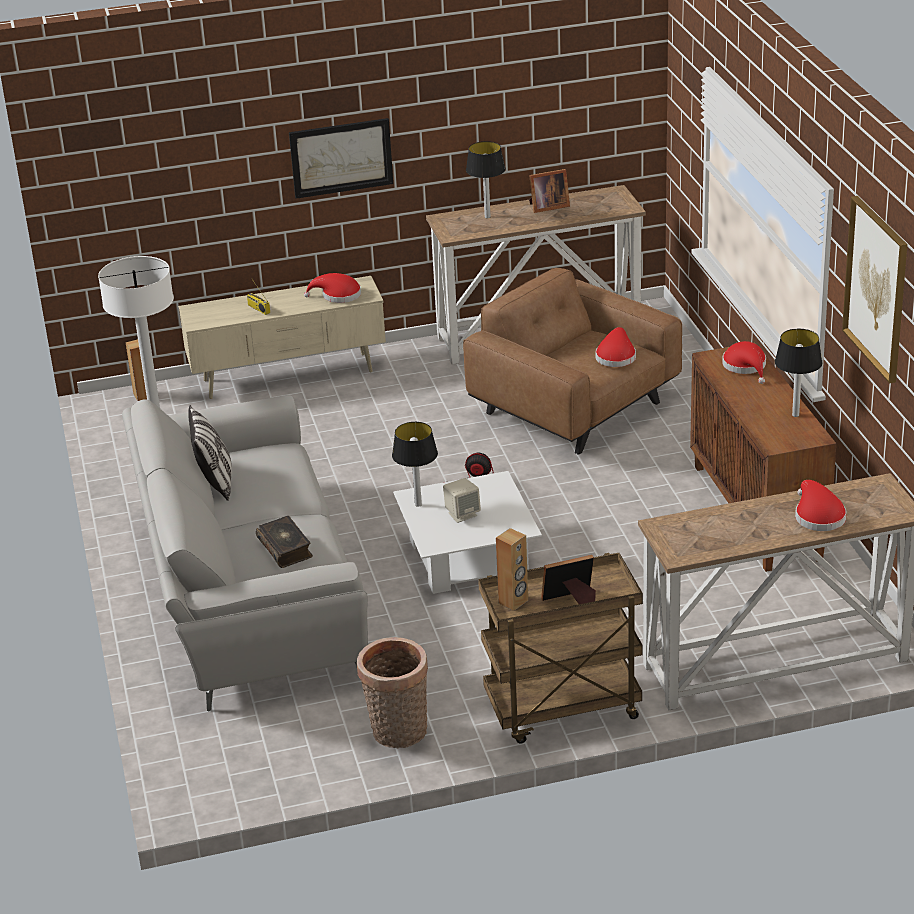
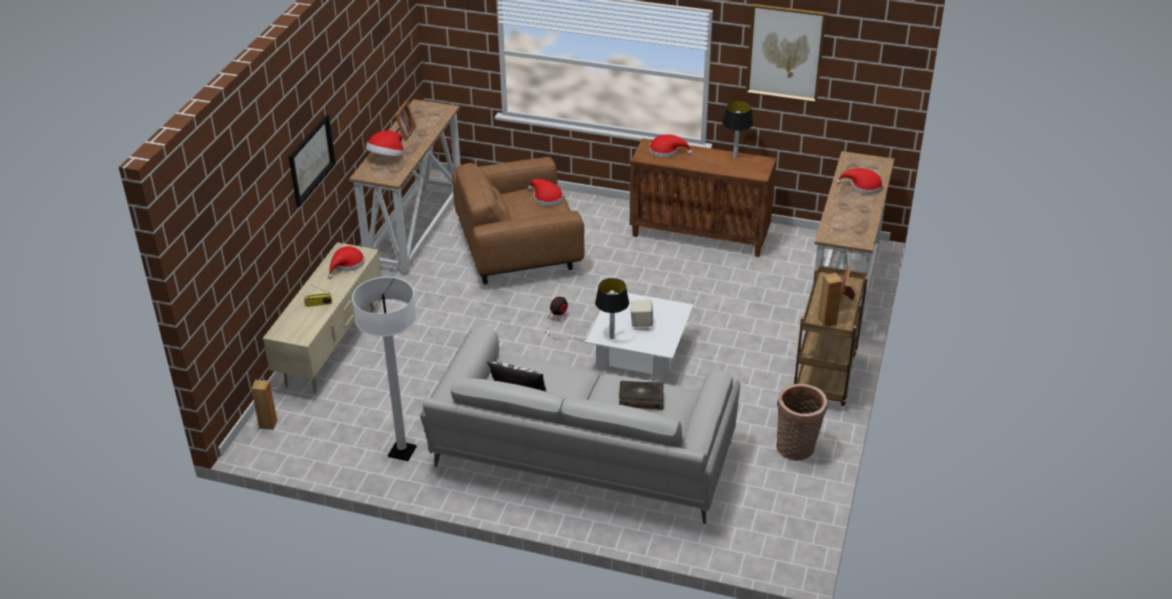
camera: 60 degrees left, 5 degrees up
table lamp [466,141,506,218] -> hat [366,131,403,156]

